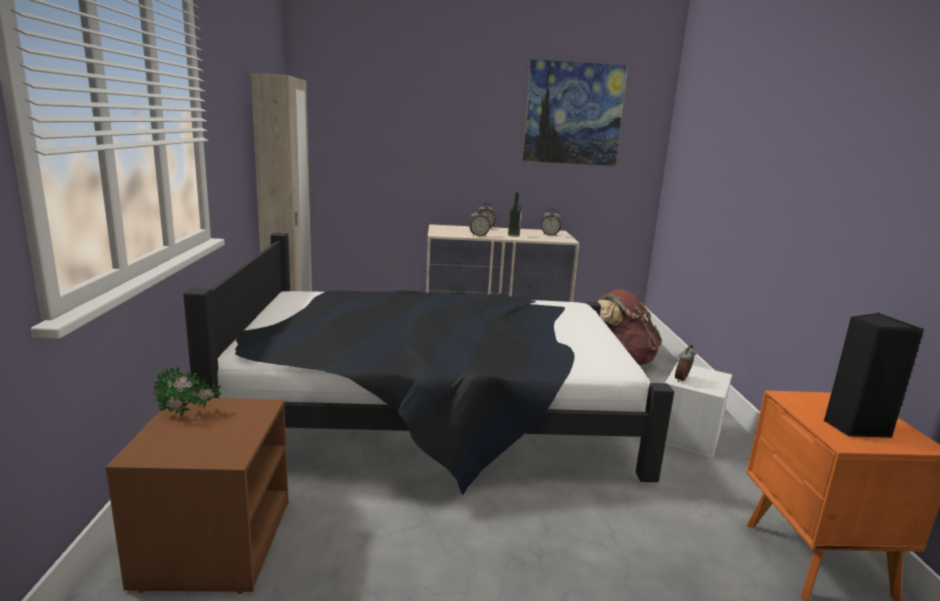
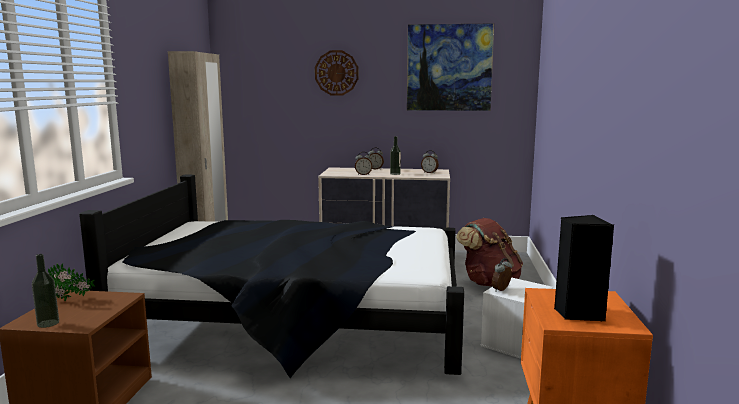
camera: 10 degrees right, 5 degrees down
none -> bottle [32,254,59,328]
none -> wall clock [315,50,358,96]

